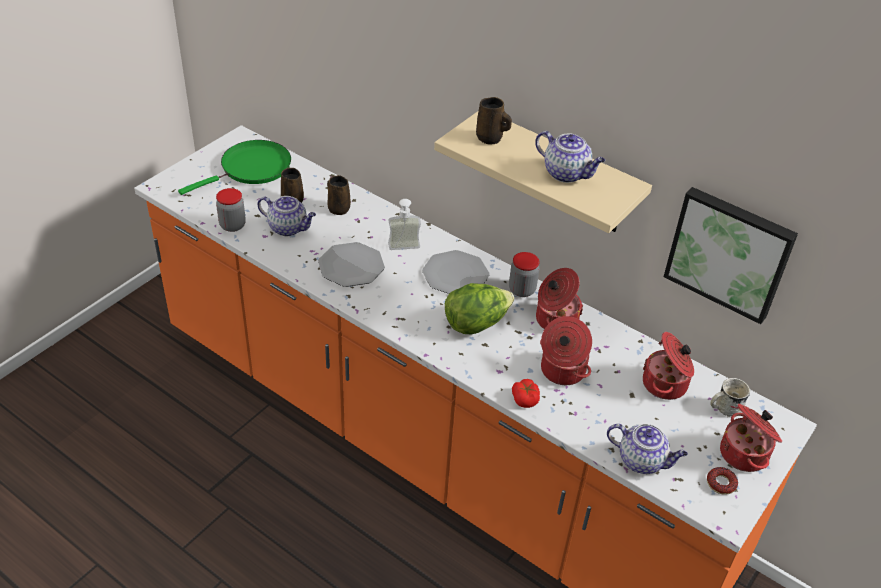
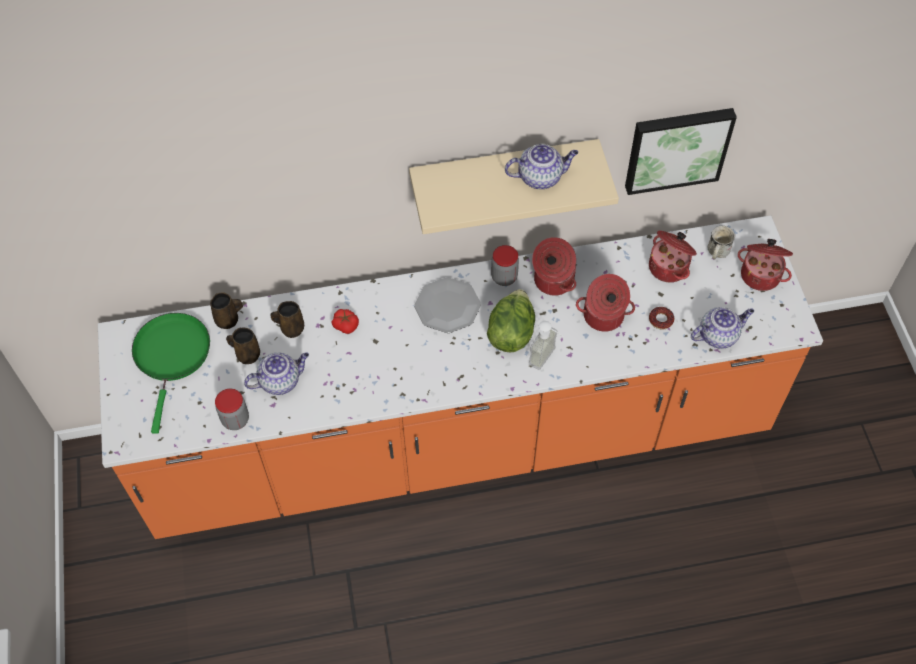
camera: 45 degrees left, 15 degrees up
plate [318,242,385,287] -> none
soap dispenser [388,199,421,250] -> soap dispenser moved to [529,321,564,370]
brown mug [476,97,512,145] -> brown mug moved to [210,292,243,329]
tomato [512,379,540,408] -> tomato moved to [331,309,359,334]
donut [707,467,738,495] -> donut moved to [649,307,674,329]

